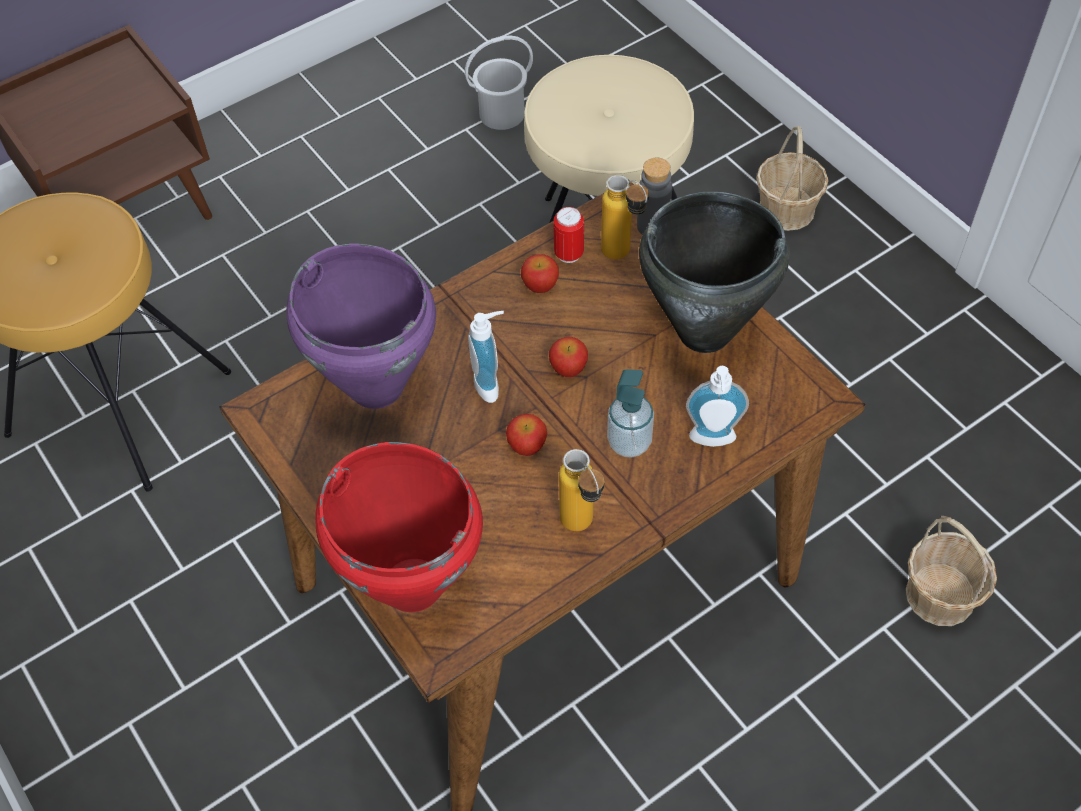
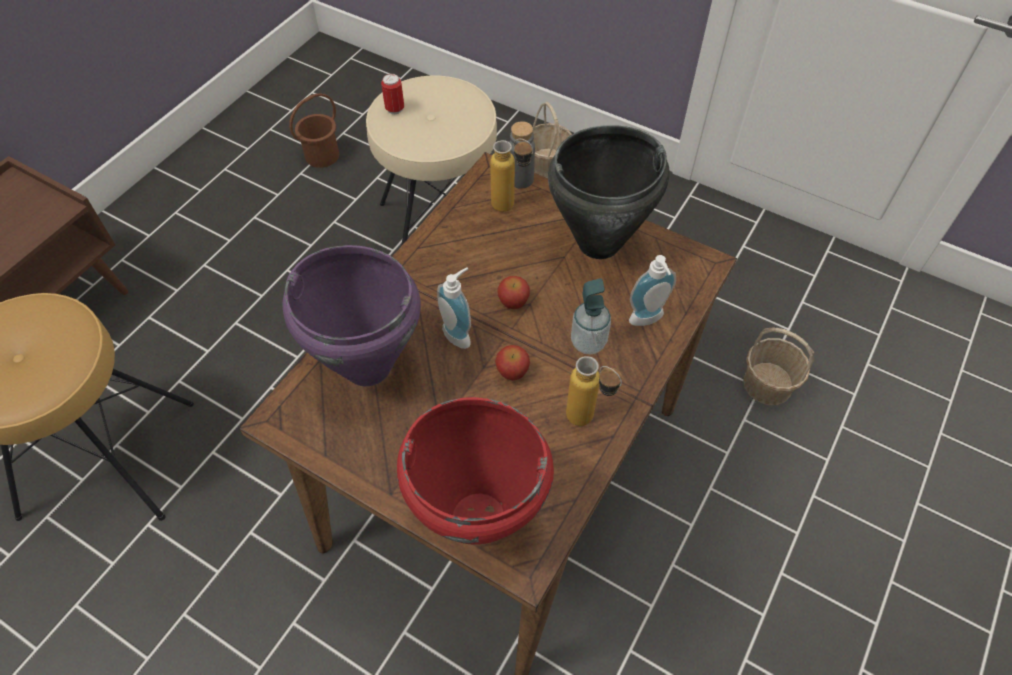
camera: 25 degrees left, 0 degrees up
white bucket [465,35,533,130] -> brown bucket [289,93,339,168]
apple [521,254,559,293] -> none
can [553,207,584,263] -> can moved to [381,74,404,114]

